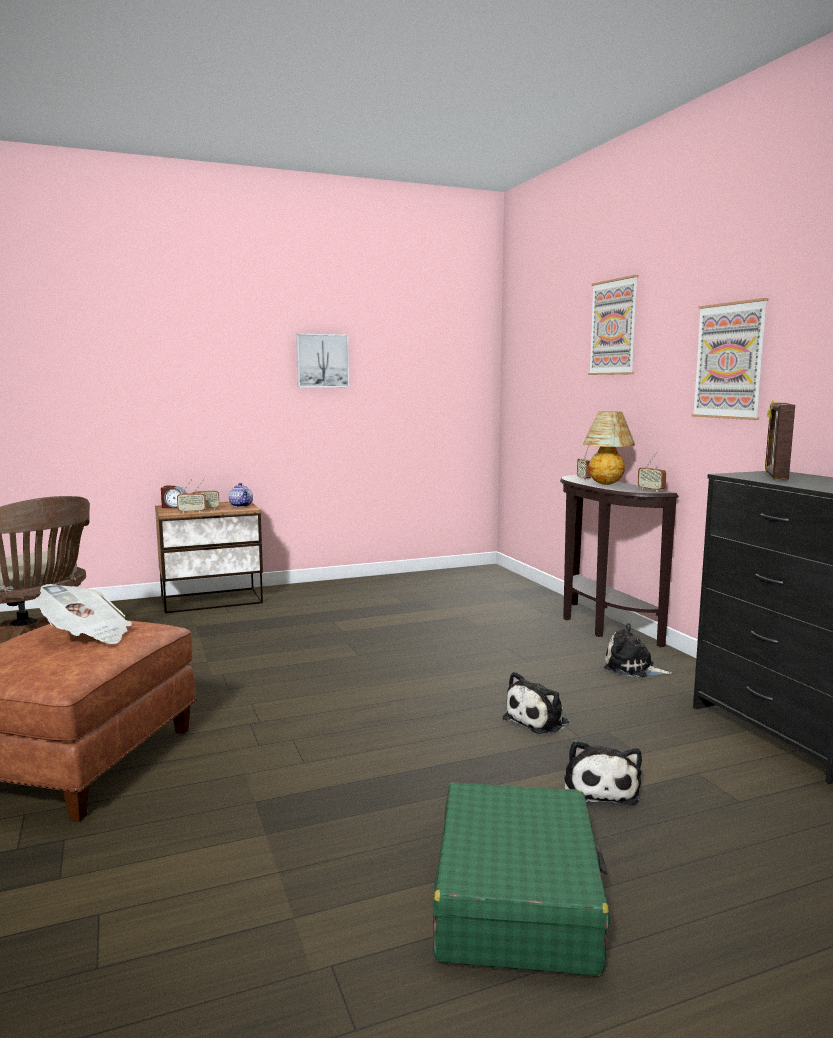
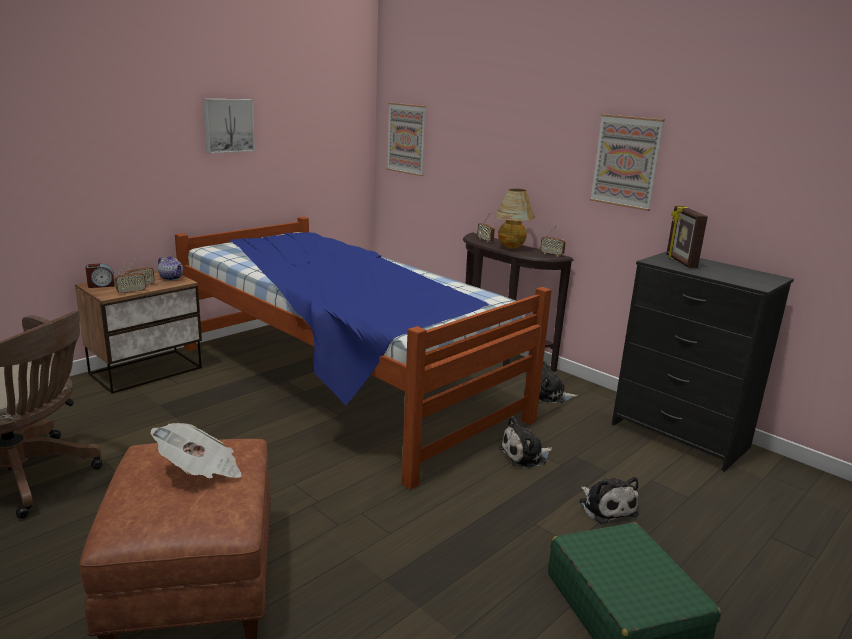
camera: 25 degrees left, 10 degrees up
plush toy [502,672,569,734] -> plush toy turned 45 degrees clockwise [499,416,553,468]
picture [588,275,639,375] -> picture moved to [386,103,426,176]
none -> bed [175,217,552,490]

